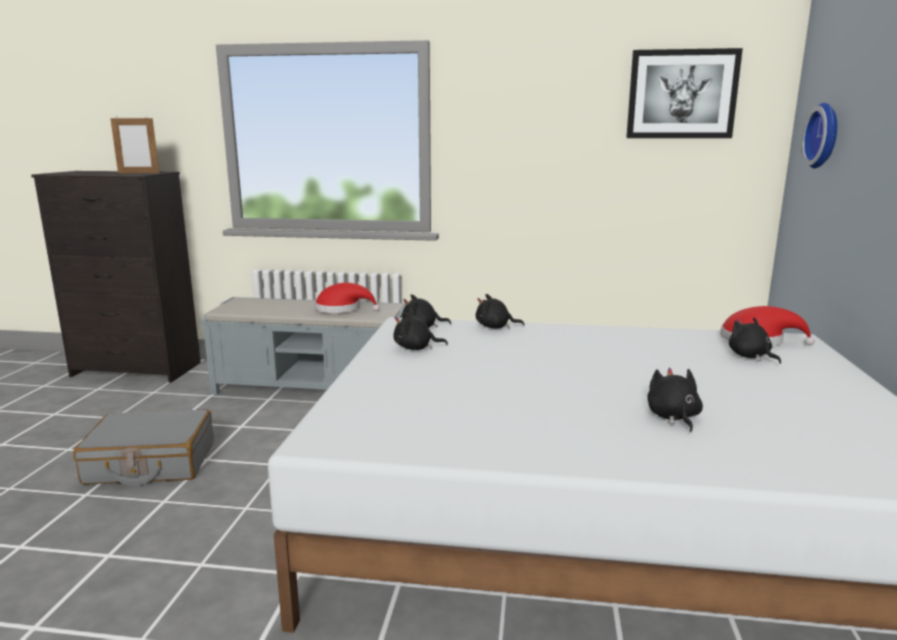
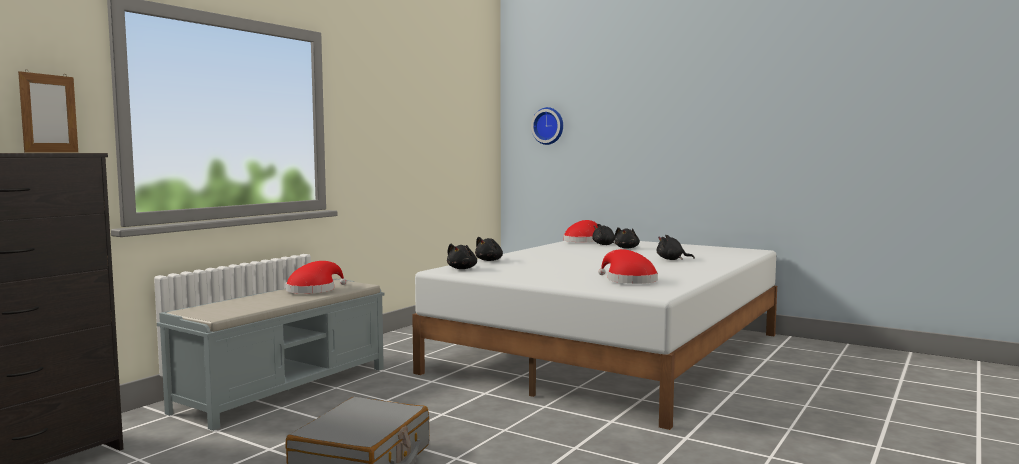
camera: 65 degrees left, 10 degrees down
black plush toy [393,312,448,350] -> black plush toy moved to [615,227,640,249]
picture [626,48,743,138] -> none
none -> red hat [598,249,658,284]

